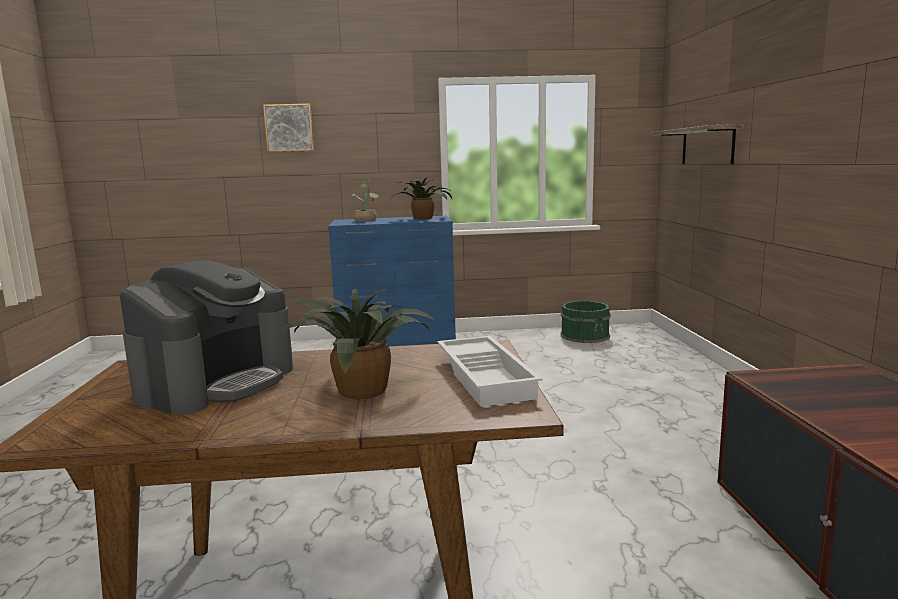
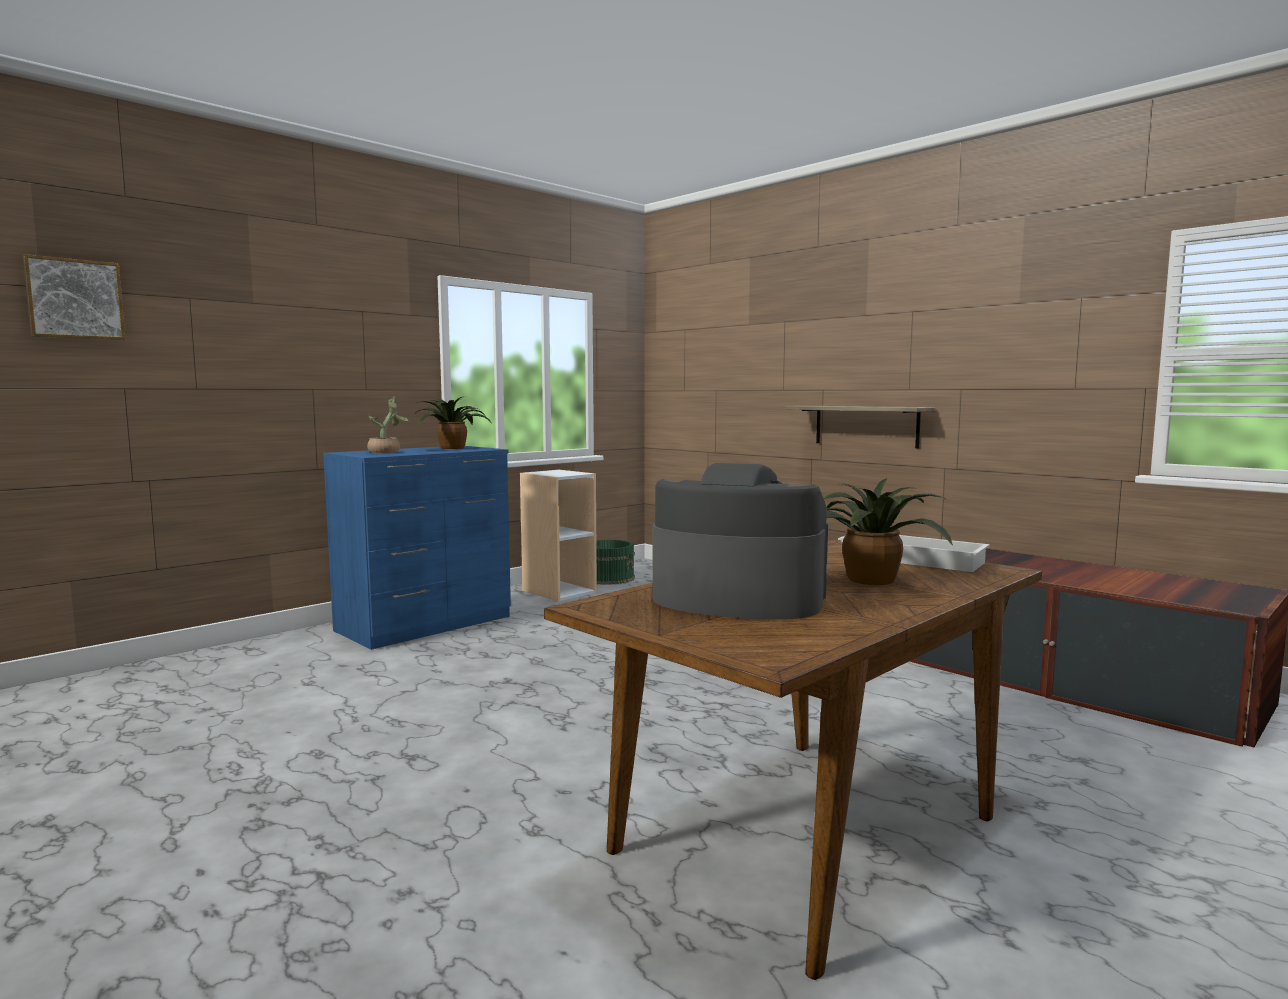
camera: 40 degrees left, 5 degrees down
coffee machine [120,260,293,415] -> coffee machine turned 60 degrees counterclockwise [652,463,828,619]
picture [263,103,314,152] -> picture moved to [23,254,126,340]
shelf [651,124,744,164] -> shelf moved to [786,406,936,448]
none -> bookcase [520,470,597,602]

